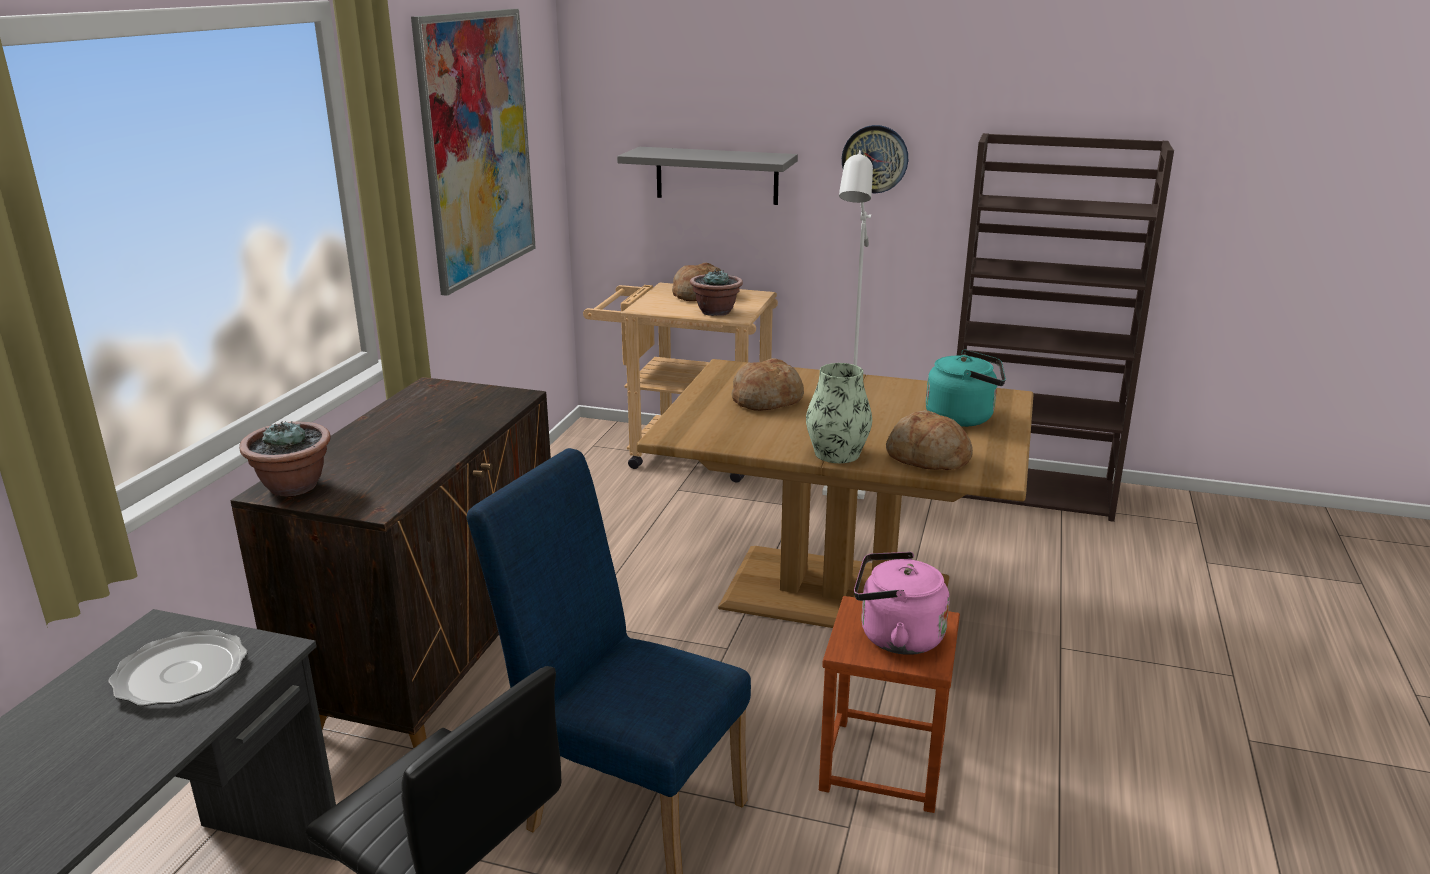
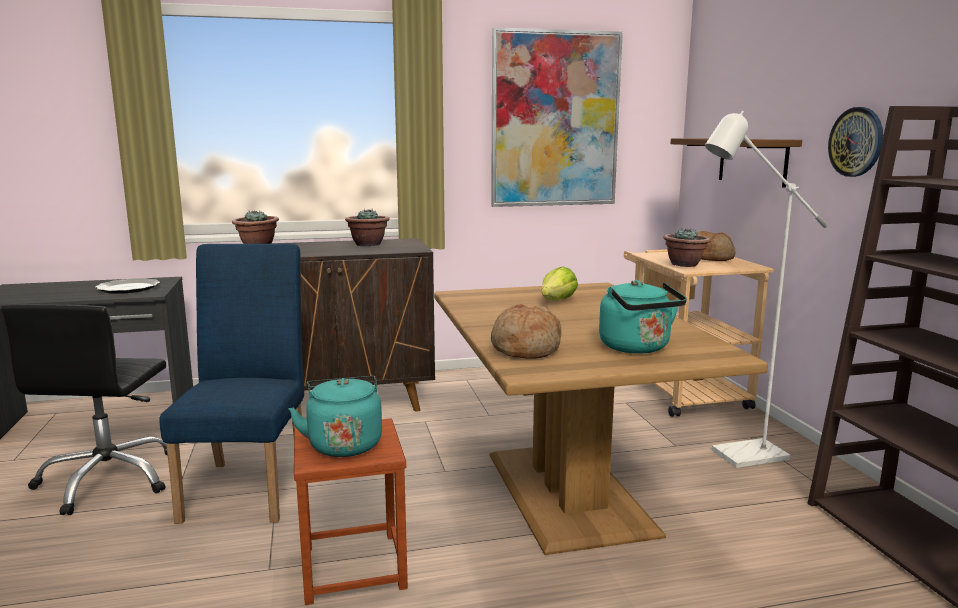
camera: 60 degrees right, 10 degrees down
grey shelf [617,147,798,205] -> brown shelf [671,138,802,188]
bread [731,358,804,411] -> lettuce [541,267,578,300]
vase [806,363,872,463] -> none
pink kettle [854,552,950,655] -> turquoise kettle [289,376,382,457]
none -> potted plant [345,209,390,246]

